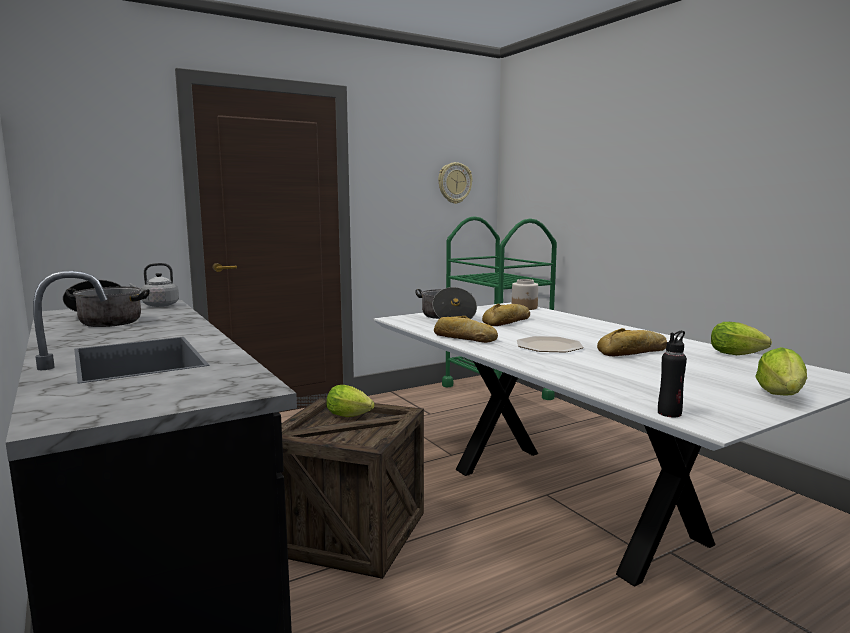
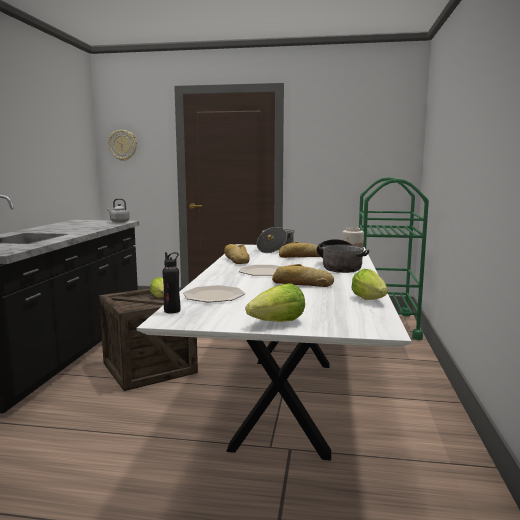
camera: 40 degrees right, 0 degrees up
cooking pot [63,279,150,327] -> cooking pot moved to [316,239,369,273]
wall clock [438,162,473,204] -> wall clock moved to [108,130,137,161]
none -> plate [183,285,245,303]

